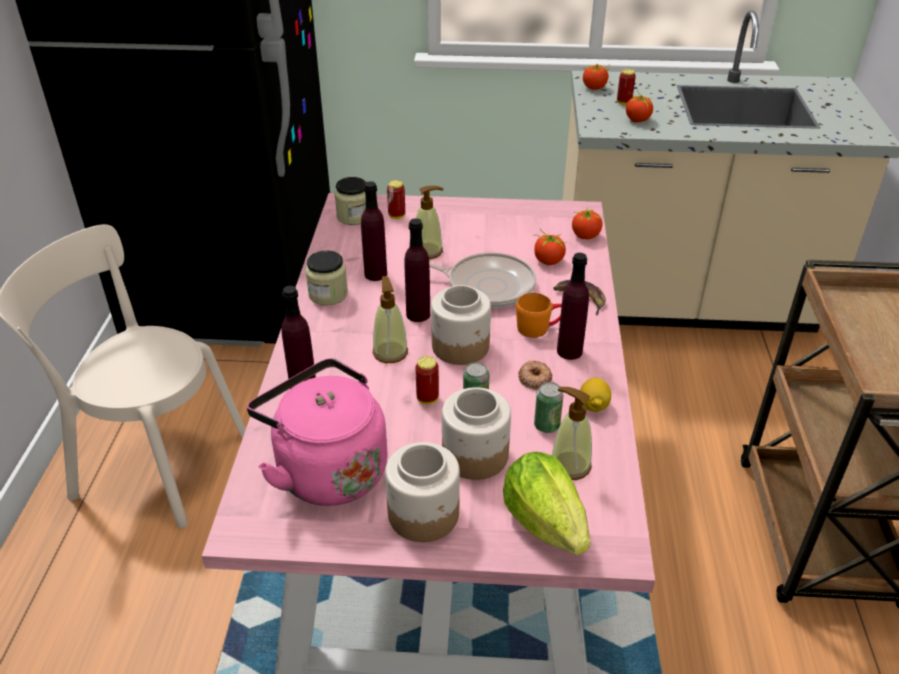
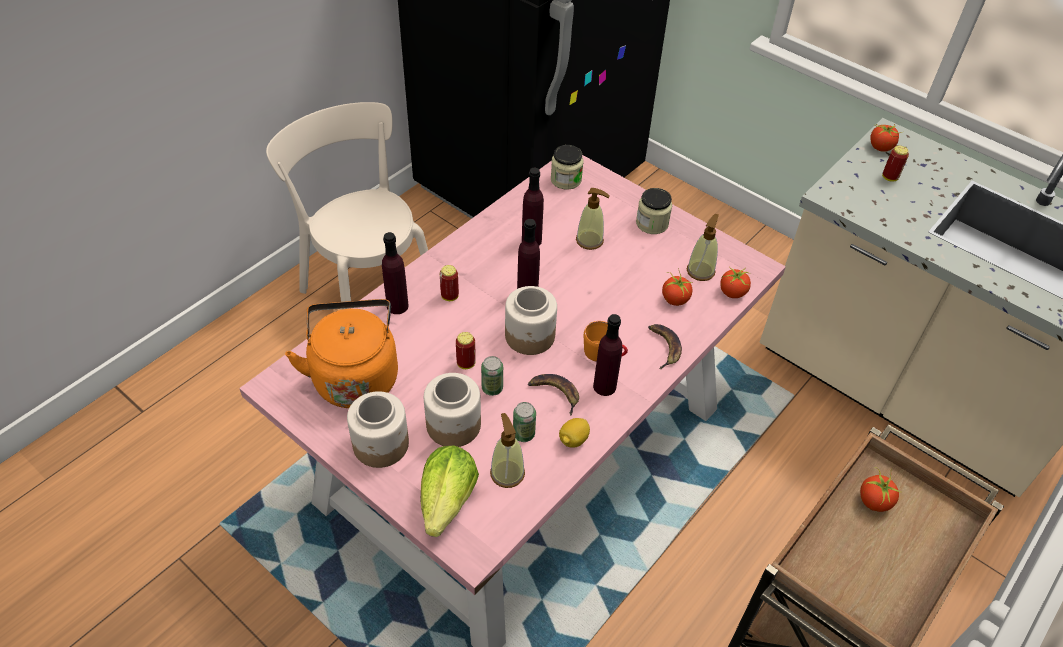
camera: 35 degrees right, 10 degrees up
pink kettle [247,358,388,506] -> orange kettle [285,299,398,408]
jar [305,250,348,305] -> jar moved to [636,188,672,234]
soap dispenser [373,276,408,363] -> soap dispenser moved to [687,214,719,281]
can [387,180,405,219] -> can moved to [440,265,459,301]
frying pan [429,252,536,307] -> none
donut [518,361,552,390] -> banana [528,374,579,415]
tomato [626,90,653,122] -> tomato moved to [860,467,900,512]

